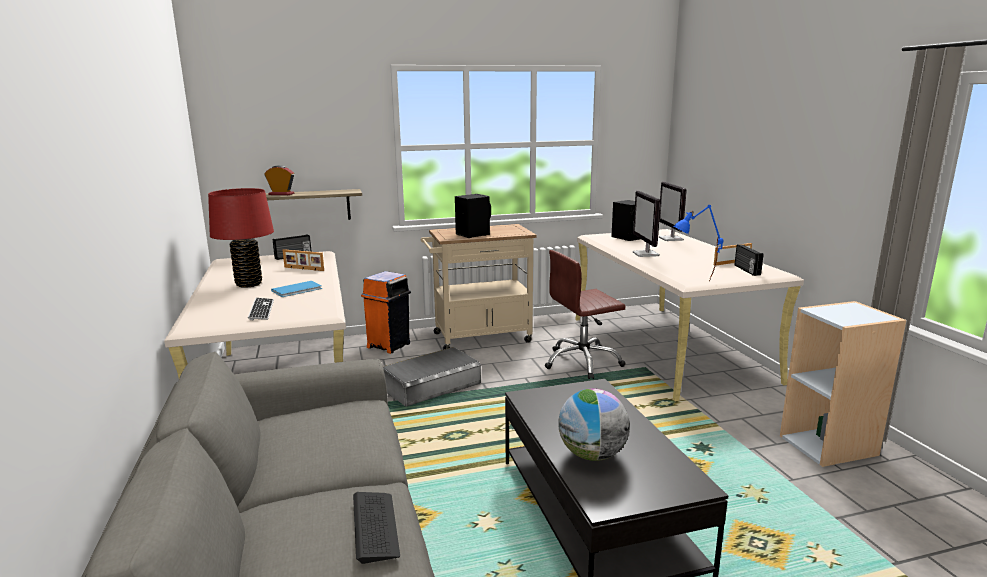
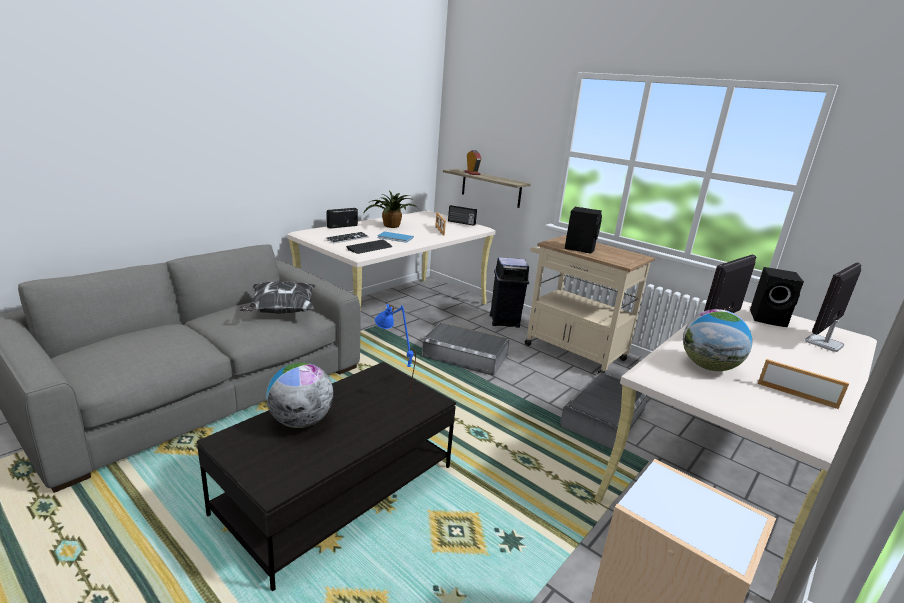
camera: 55 degrees right, 5 degrees up
red table lamp [208,188,274,287] -> potted plant [363,191,420,228]
keyboard [353,492,400,564] -> keyboard moved to [346,239,393,254]
orange trash can [361,271,411,354] -> black trash can [490,257,529,328]
brown office chair [545,250,626,379] -> grey storage box [560,372,648,449]
blue table lamp [674,205,724,281] -> blue table lamp moved to [375,304,416,395]
radio [734,244,764,276] -> radio moved to [327,208,358,229]
none -> pillow [239,281,316,314]
none -> globe [683,309,752,371]

